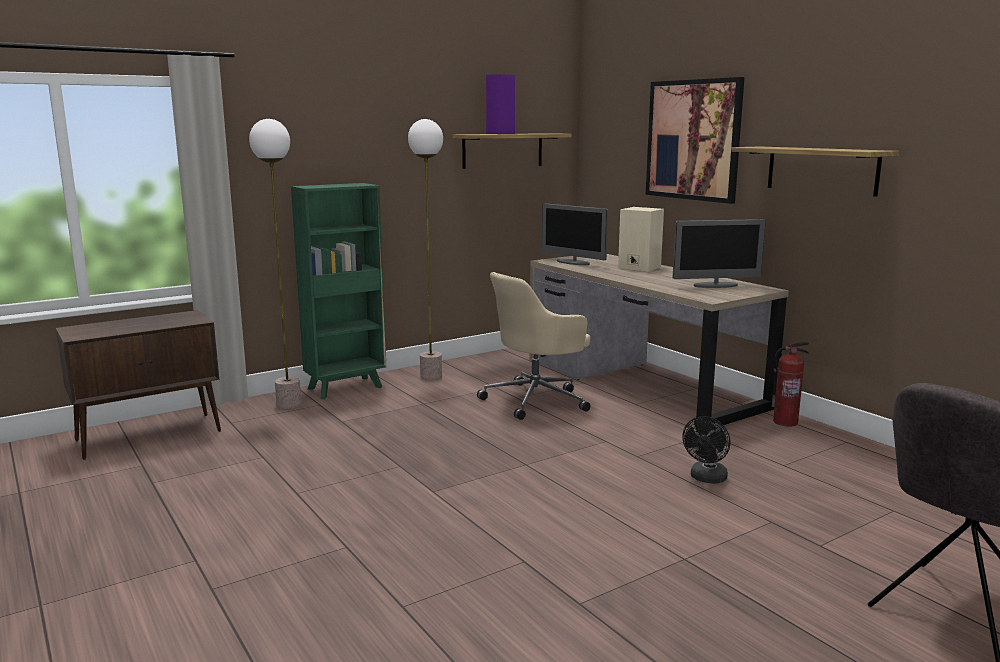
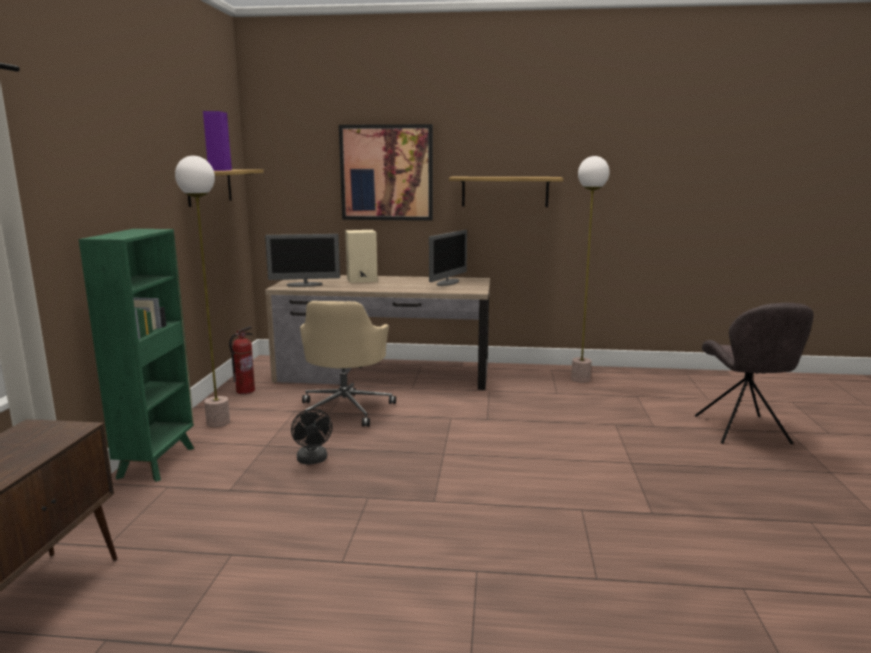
camera: 50 degrees left, 0 degrees up
floor lamp [249,119,301,409] -> floor lamp moved to [571,156,610,383]
black fan [682,416,730,484] -> black fan moved to [291,409,333,465]
fire extinguisher [771,342,809,427] -> fire extinguisher moved to [229,326,255,394]

